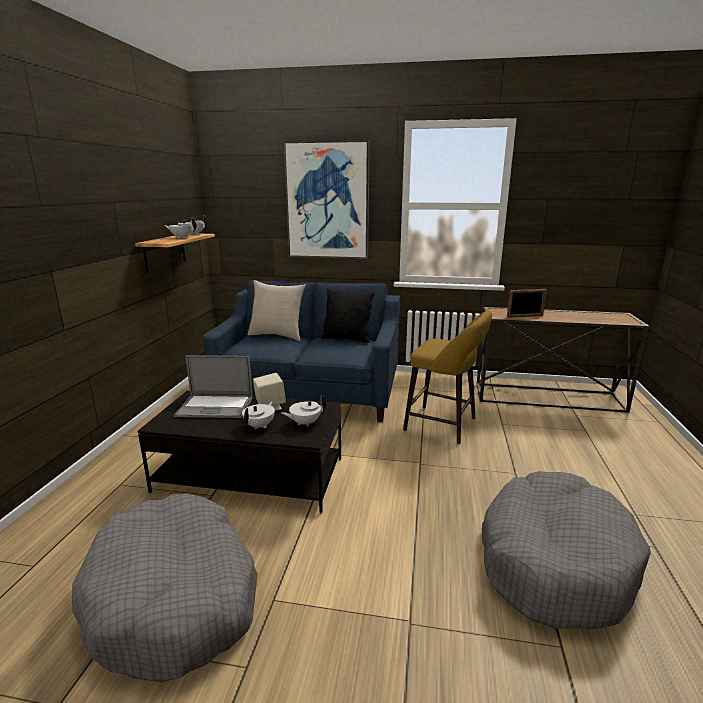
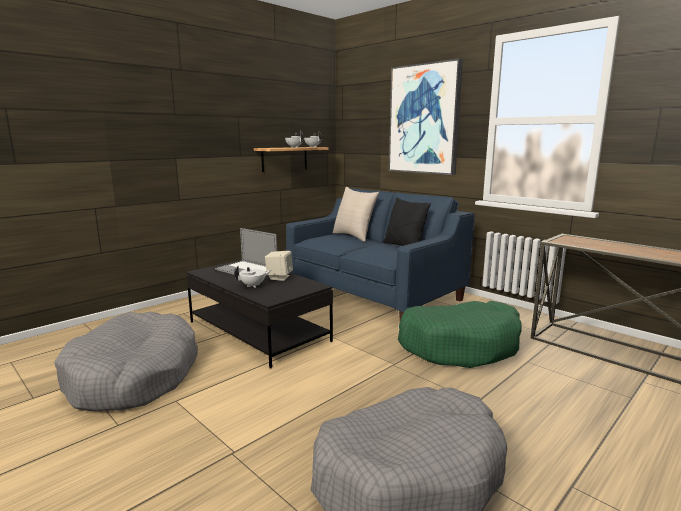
camera: 35 degrees right, 5 degrees down
white teapot [281,395,326,427] -> none
yellow stool [403,311,492,444] -> green dog bed [398,301,522,368]
picture frame [507,289,547,318] -> none

